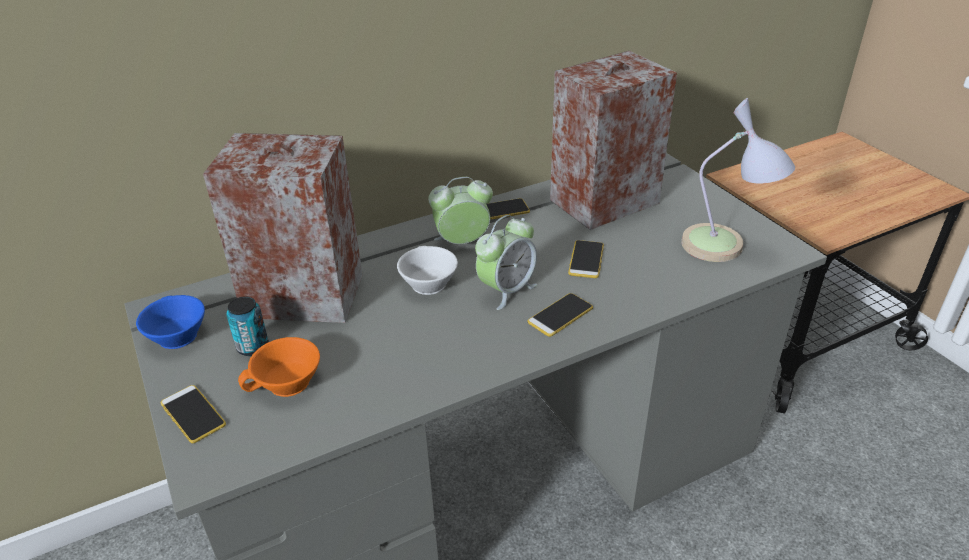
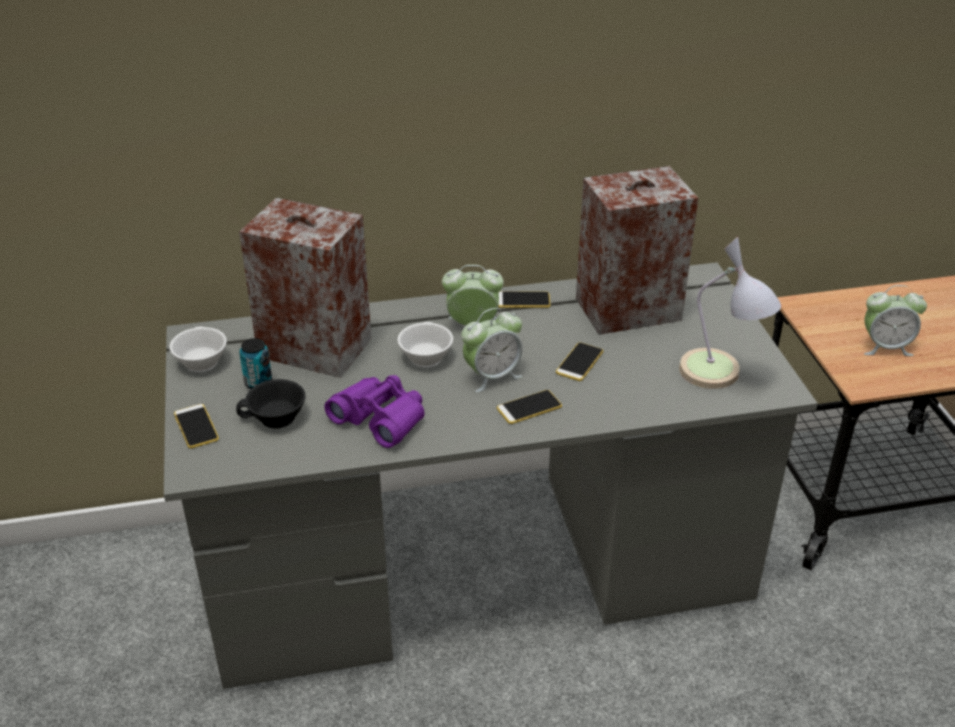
camera: 15 degrees right, 0 degrees up
blue cup [136,295,205,349] -> white cup [169,326,227,372]
orange cup [238,337,320,397] -> black cup [236,379,305,428]
none -> purple binoculars [324,375,425,448]
none -> alarm clock [864,285,927,356]

